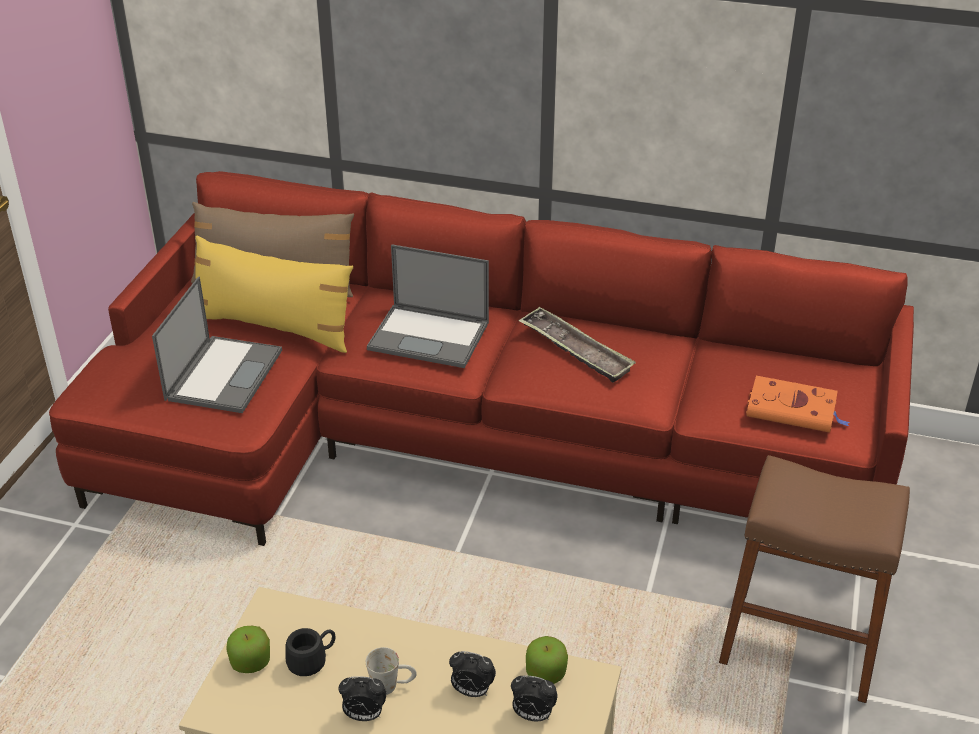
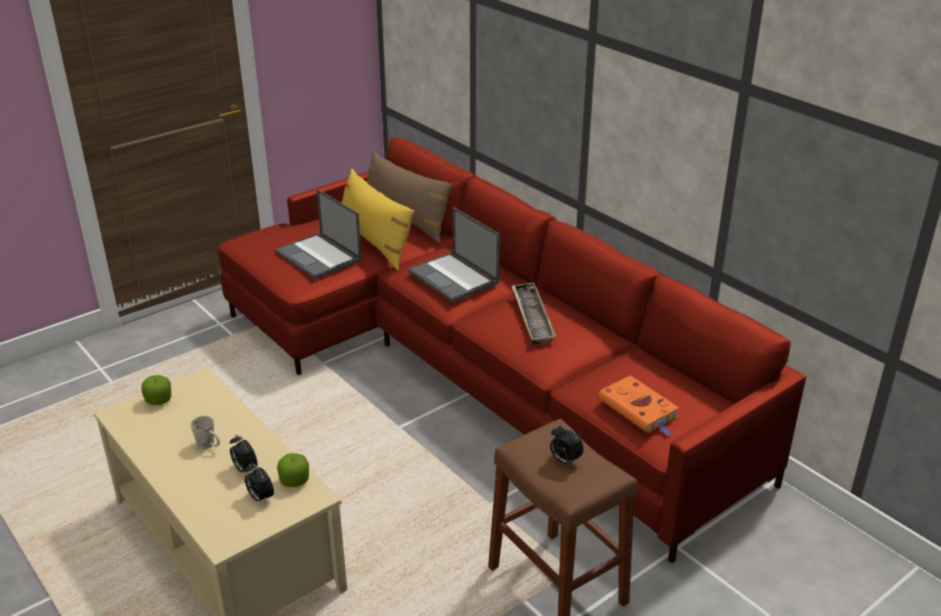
camera: 35 degrees right, 5 degrees down
laptop [152,276,282,413] -> laptop turned 90 degrees clockwise [275,189,362,279]
black mug [285,628,335,676] -> none
alarm clock [338,676,386,721] -> alarm clock moved to [550,425,584,466]

